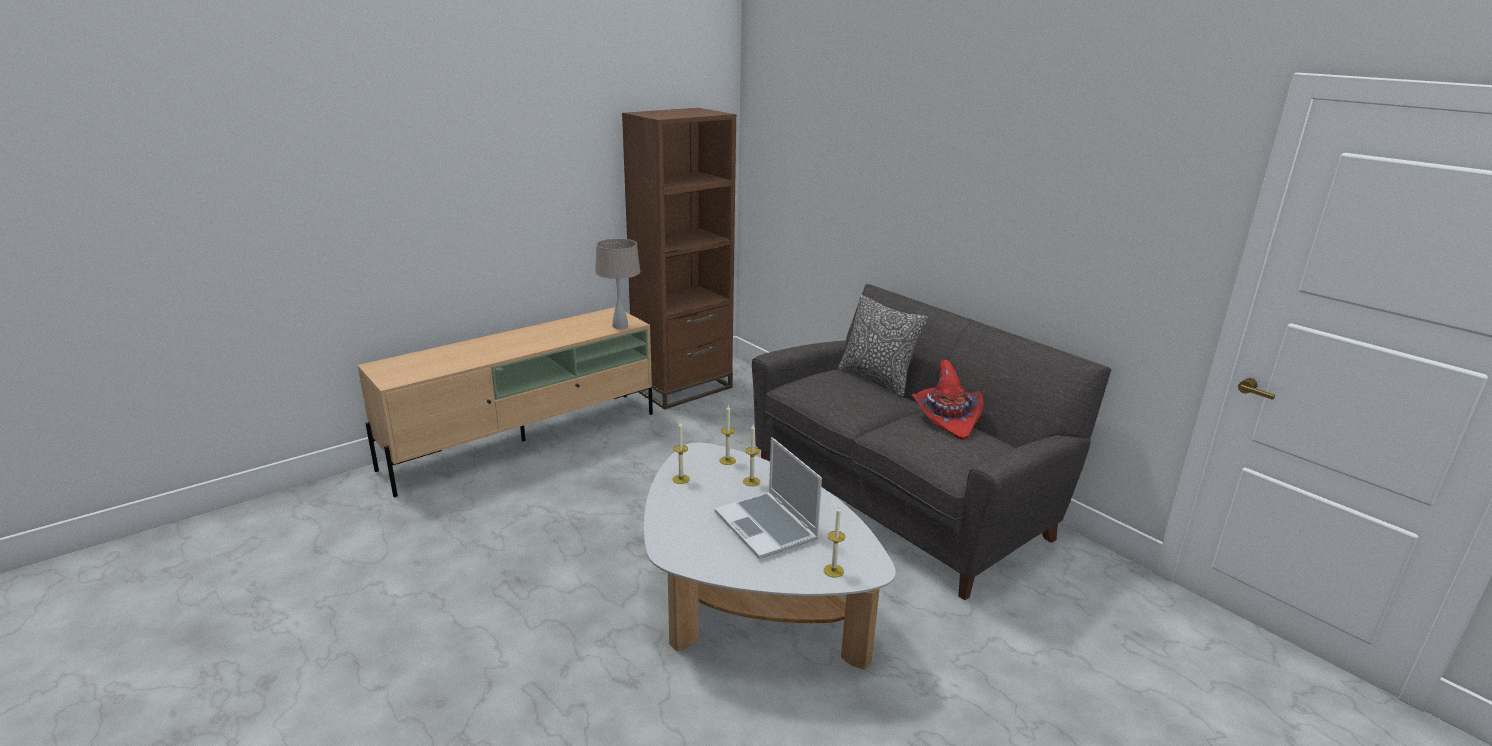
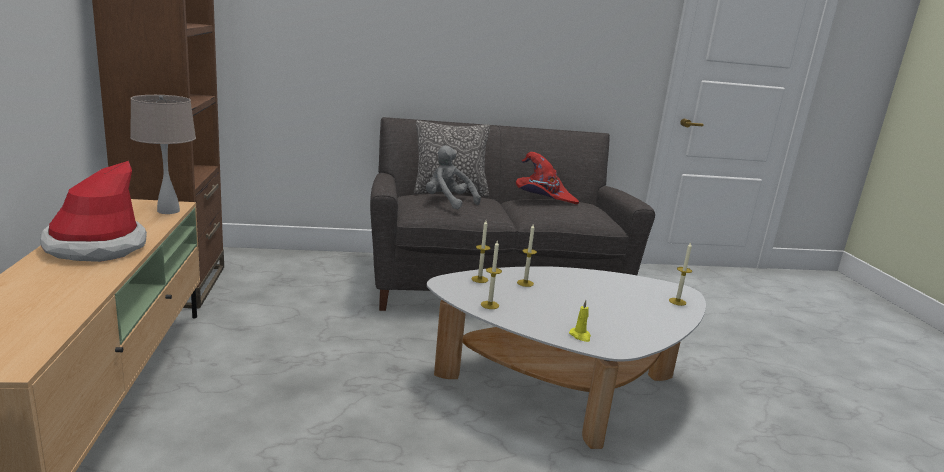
camera: 60 degrees left, 5 degrees down
laptop [715,437,822,559] -> none
none -> hat [40,161,147,262]
none -> grey plush toy [426,145,481,209]
none -> yellow candle [569,300,591,342]

